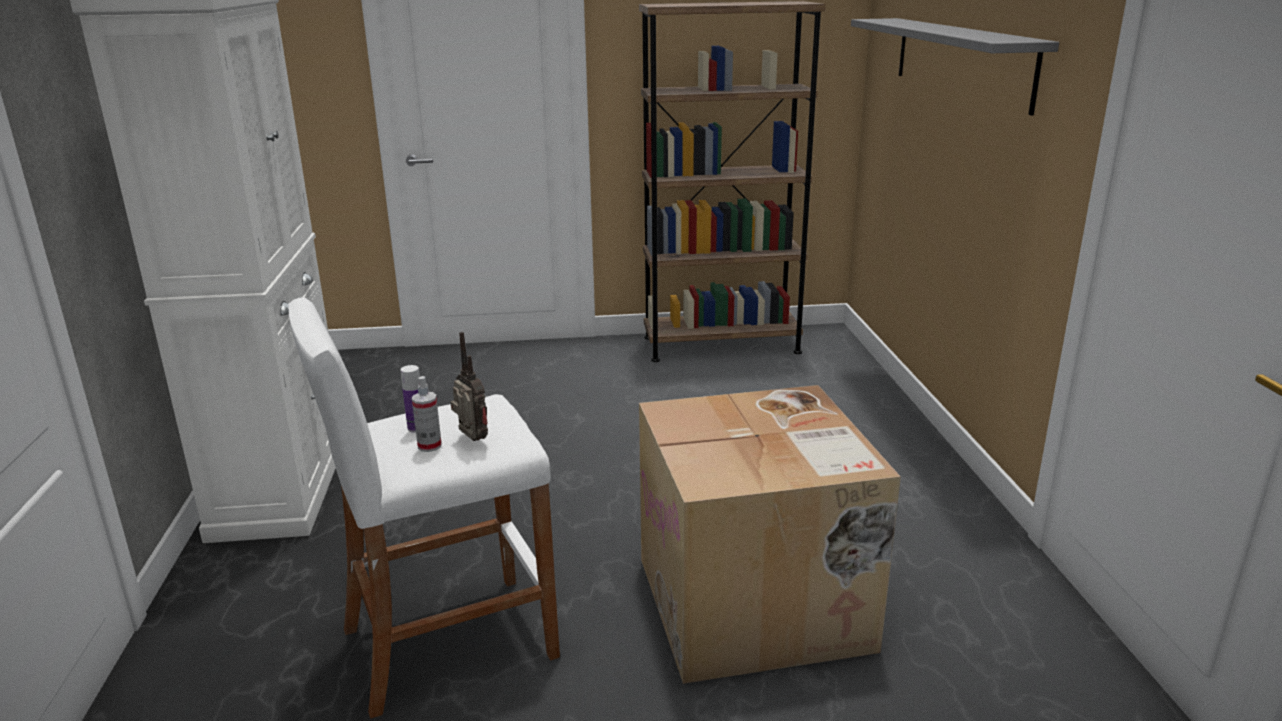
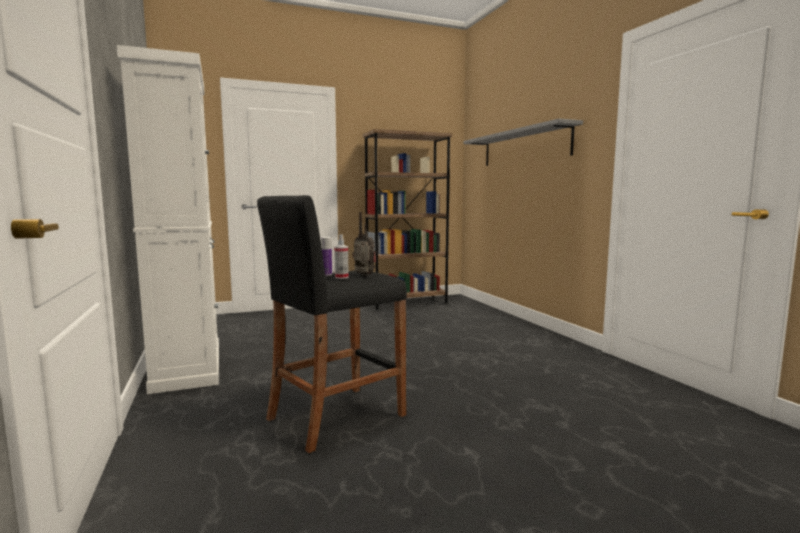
camera: 15 degrees left, 15 degrees down
white stool [288,297,560,719] -> black stool [257,195,407,453]
cardboard box [639,385,901,684] -> none

